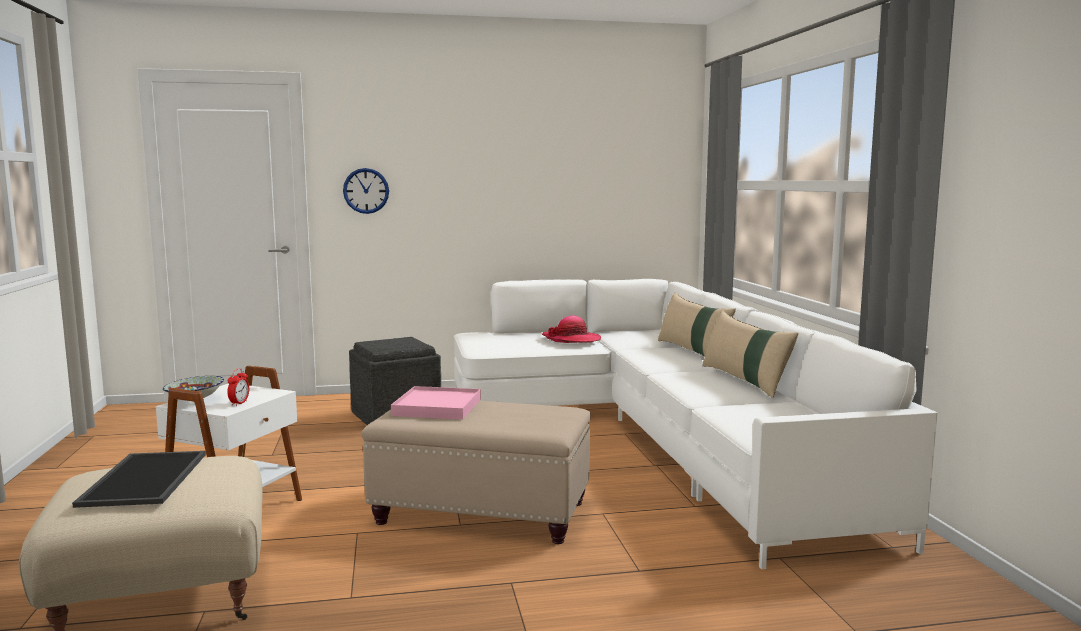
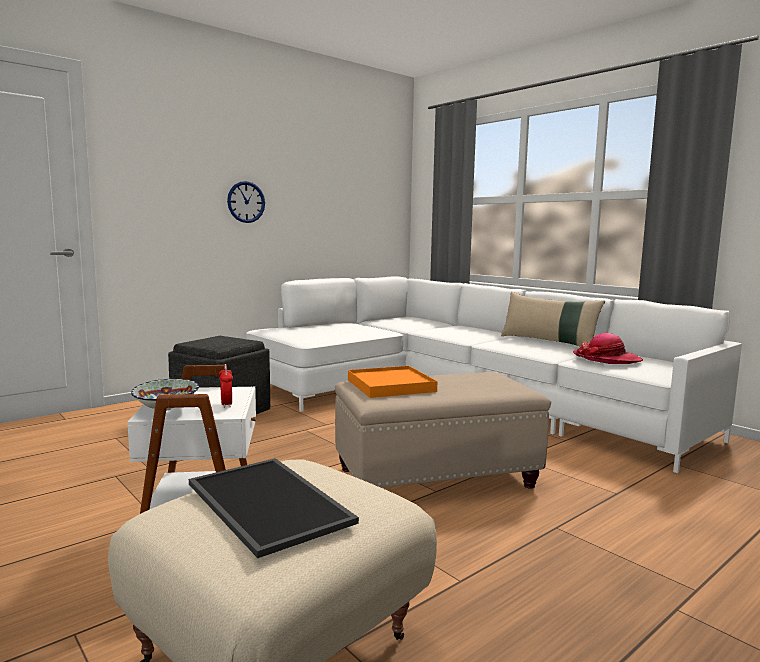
camera: 30 degrees left, 0 degrees up
wall clock [343,168,389,214] -> wall clock moved to [227,181,265,223]
pink tray [391,386,481,420] -> orange tray [348,366,437,398]
hat [542,315,601,343] -> hat moved to [573,333,643,364]
beige pillow [658,293,736,356] -> none

